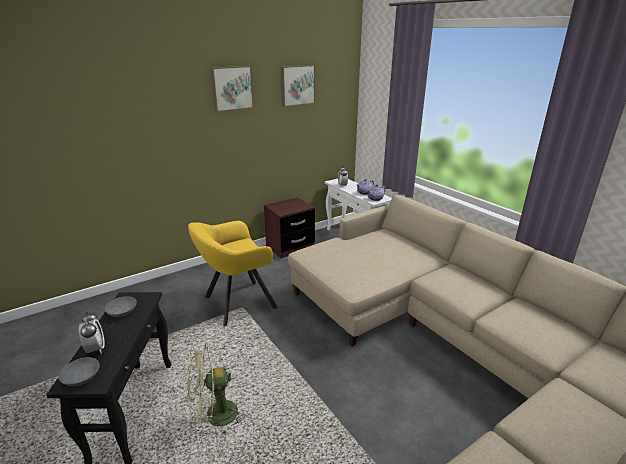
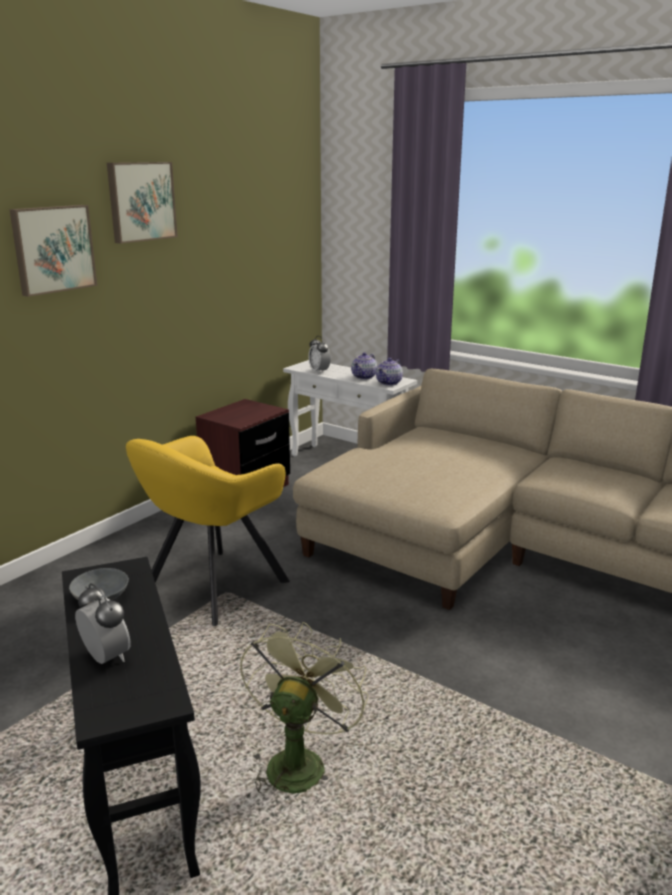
camera: 20 degrees left, 5 degrees down
grey bowl [58,357,100,386] -> none
green fan [187,343,245,436] -> green fan turned 150 degrees clockwise [240,622,368,794]
picture [281,65,315,107] -> picture moved to [9,205,97,297]

